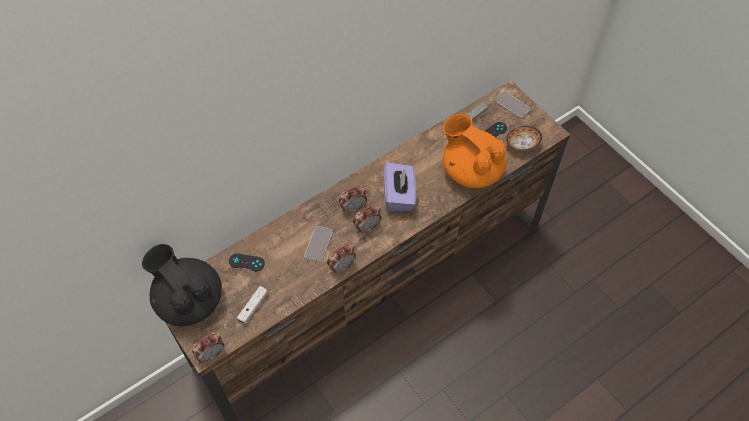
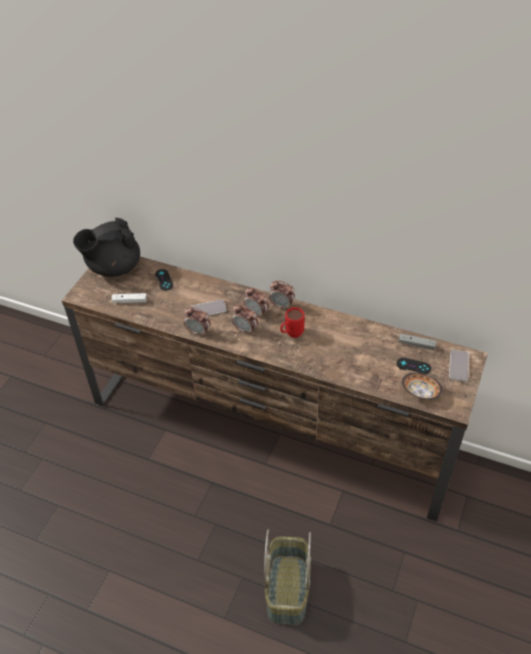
camera: 60 degrees right, 10 degrees down
black teapot [142,244,222,326] -> black teapot turned 135 degrees counterclockwise [73,218,140,277]
alarm clock [192,331,224,363] -> alarm clock moved to [269,280,295,310]
purple tissue box [384,162,416,211] -> red mug [280,307,305,338]
orange teapot [443,114,506,188] -> none
none -> basket [264,529,311,625]

